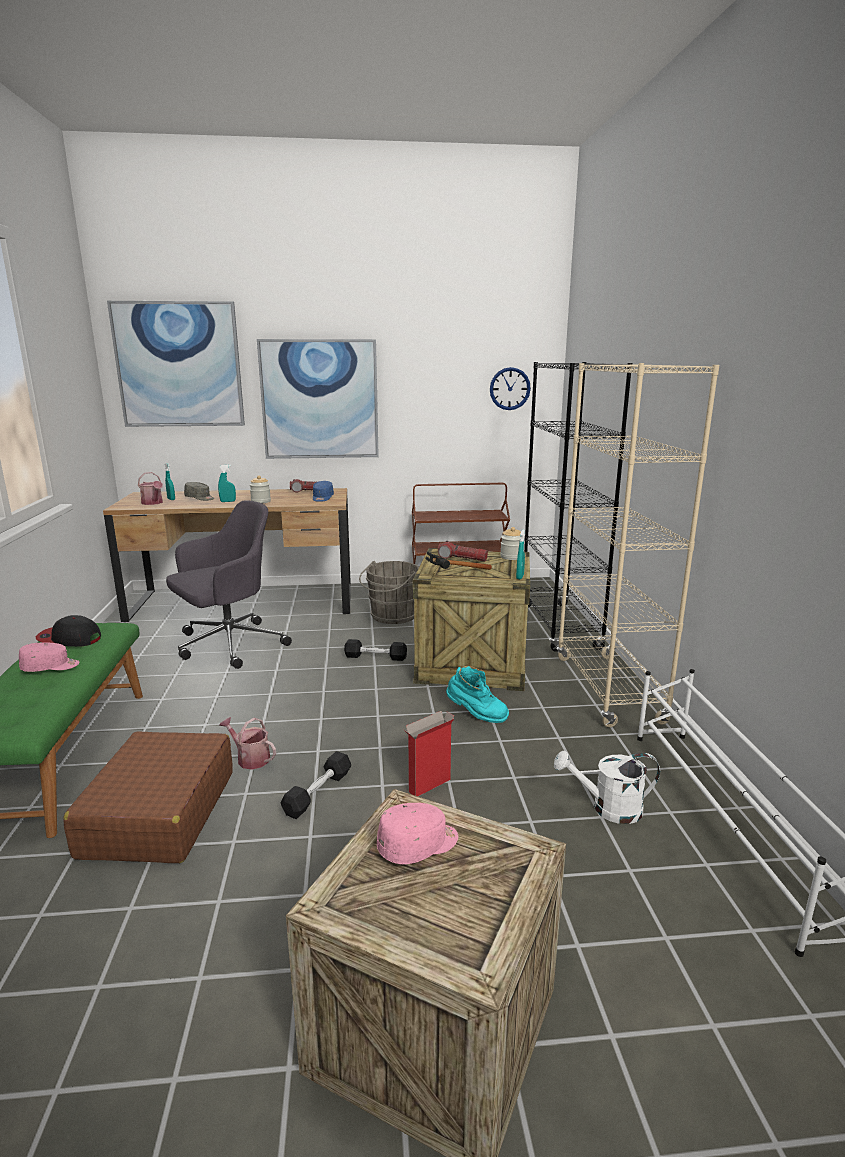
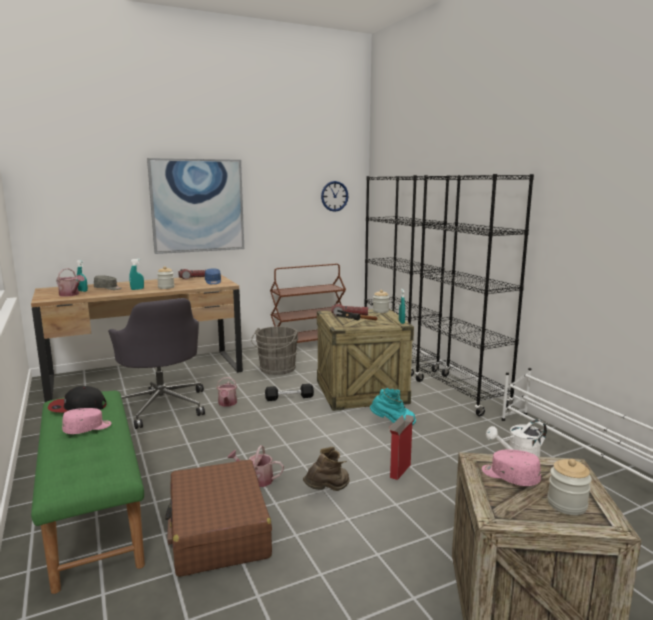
camera: 20 degrees left, 5 degrees down
picture [107,301,245,427] -> none
grey office chair [166,501,292,669] -> grey office chair turned 120 degrees clockwise [108,298,205,429]
black dumbbell [280,751,351,819] -> brown boot [303,447,350,491]
pink cap [377,803,458,864] -> pink cap turned 90 degrees counterclockwise [482,450,541,486]
beige bookcase [557,363,719,727] -> black bookcase [415,174,534,416]
none -> watering can [217,377,237,407]
none -> jar [547,459,592,515]

